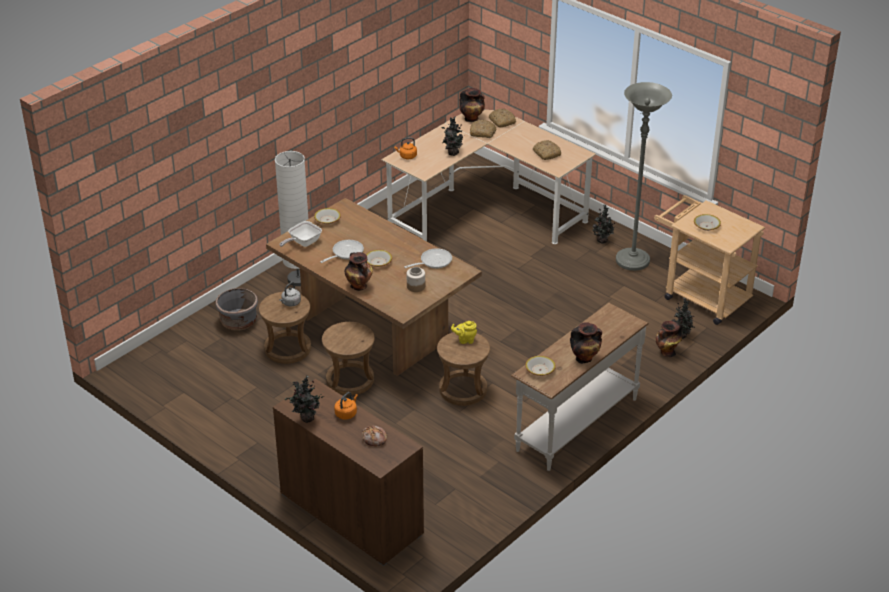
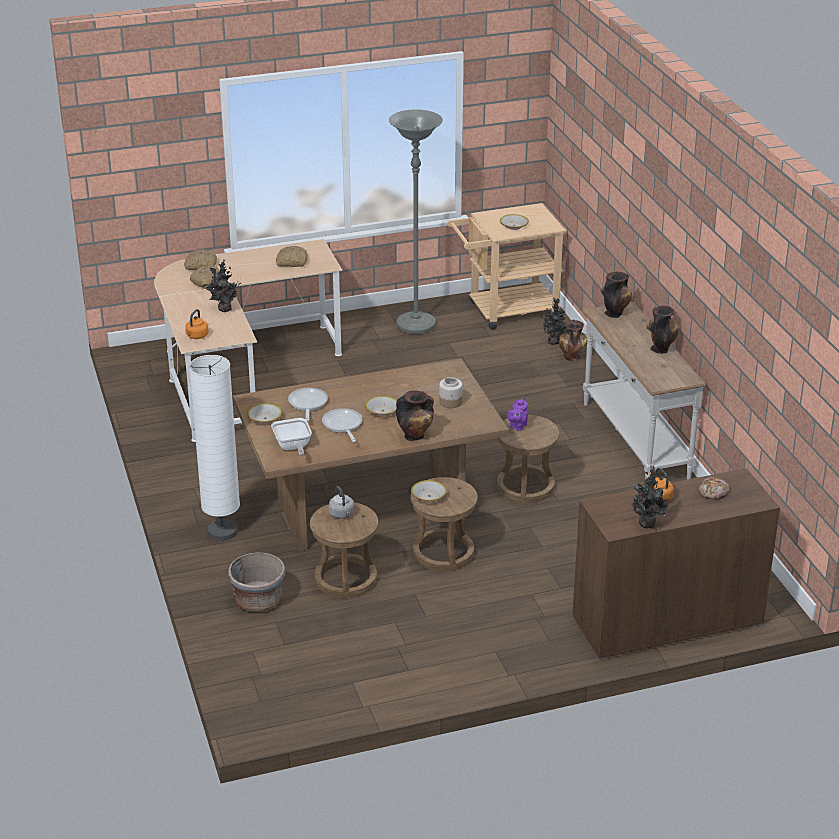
camera: 60 degrees left, 5 degrees down
frying pan [404,248,452,269] -> frying pan moved to [288,388,328,421]
yellow teapot [451,321,477,344] -> purple teapot [507,398,529,431]
vase [460,88,485,122] -> vase moved to [600,271,632,318]
bowl [525,356,556,376] -> bowl moved to [411,480,447,502]
potted plant [593,205,615,243] -> none

